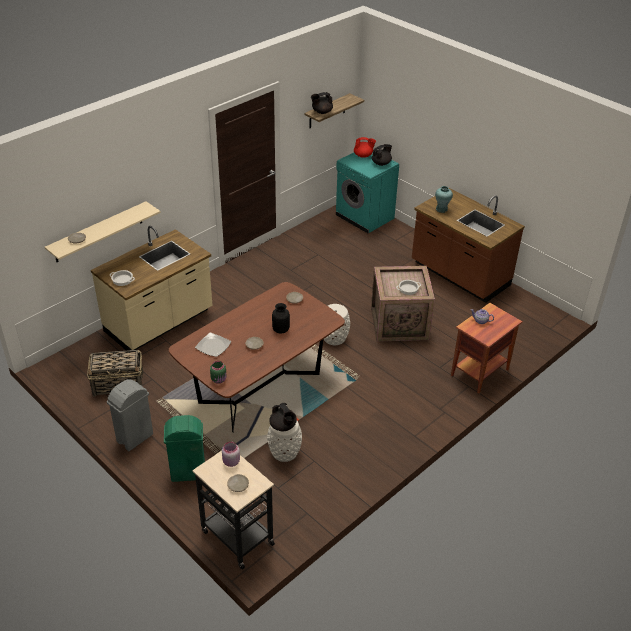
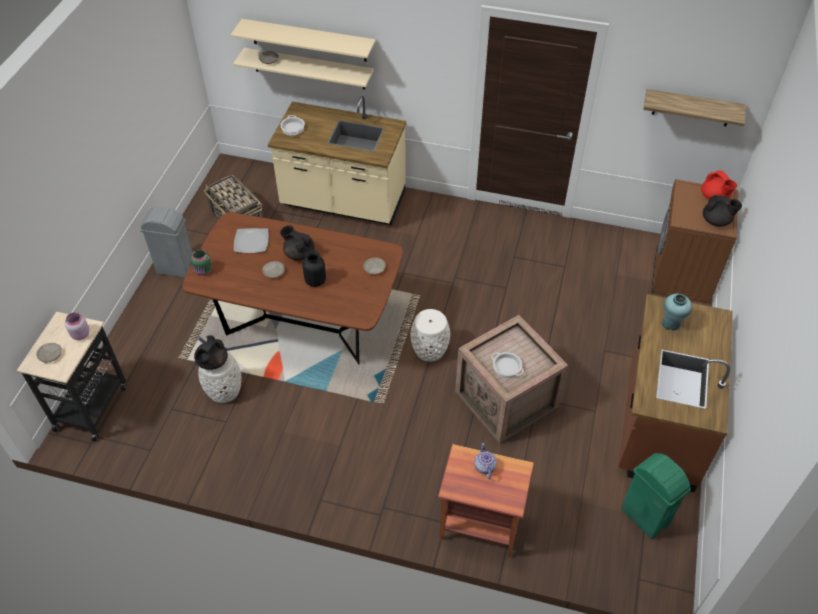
camera: 60 degrees right, 10 degrees up
green trash can [164,415,205,482] -> green trash can moved to [621,453,691,539]
black teapot [311,92,333,114] -> black teapot moved to [280,225,314,261]
turquoise washing machine [336,153,399,233] -> brown washing machine [651,179,738,304]
none -> beige shelf [231,19,376,62]

